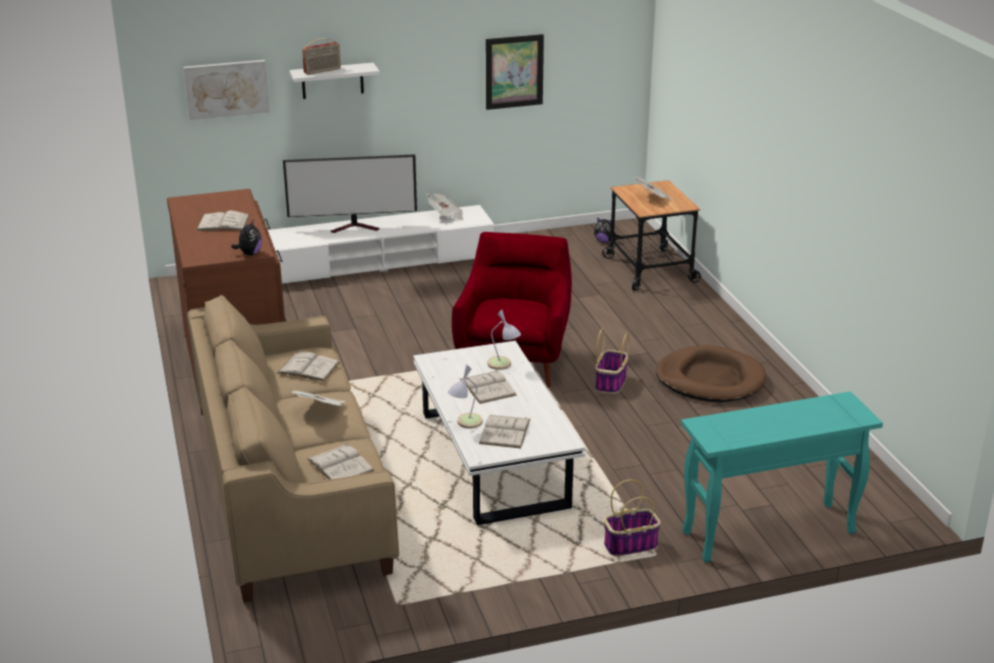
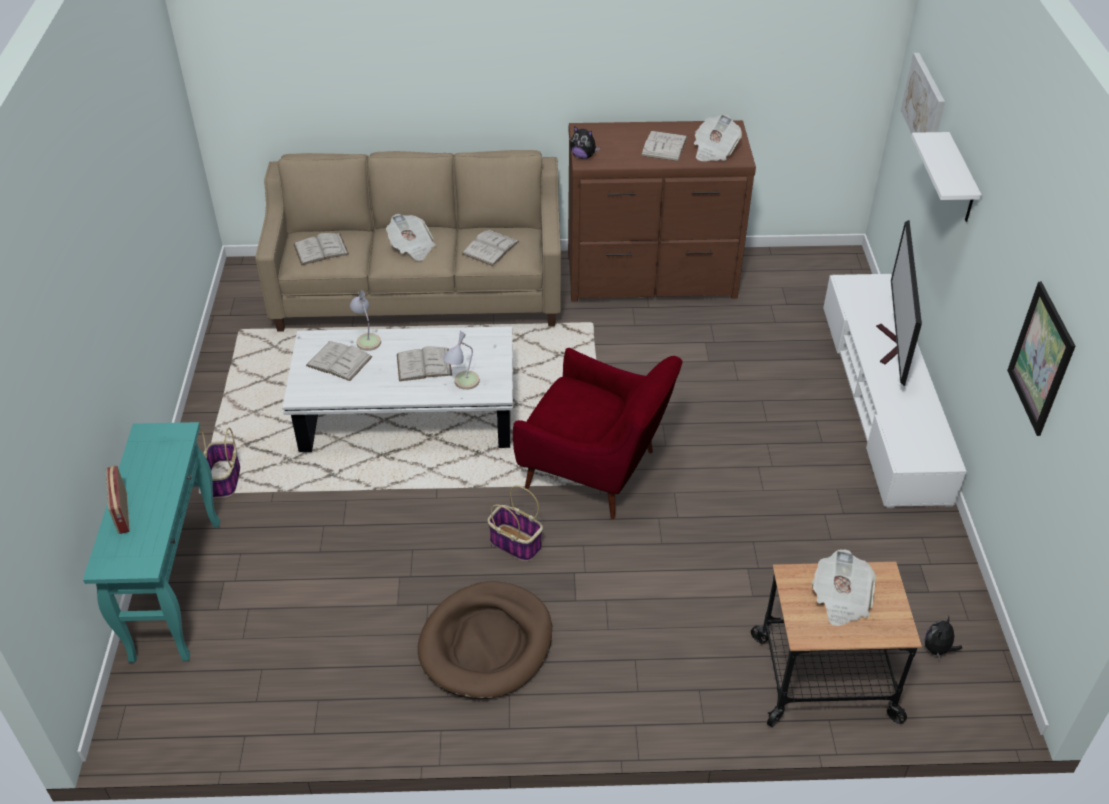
camera: 105 degrees right, 15 degrees up
radio [302,38,341,75] -> radio moved to [106,466,130,534]
newspaper [426,194,463,221] -> newspaper moved to [694,114,742,161]

